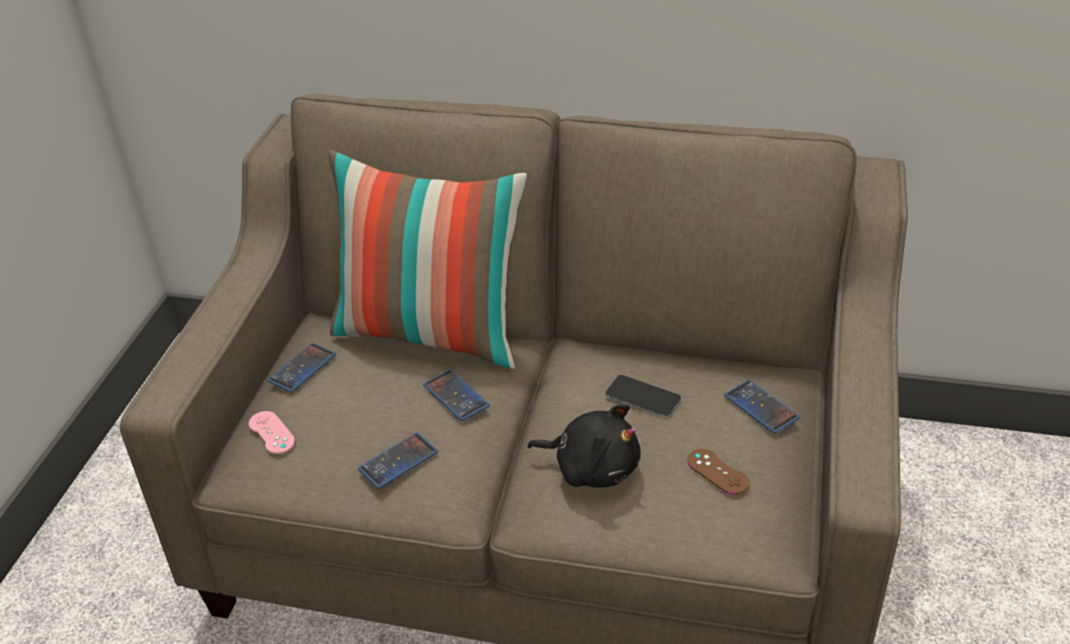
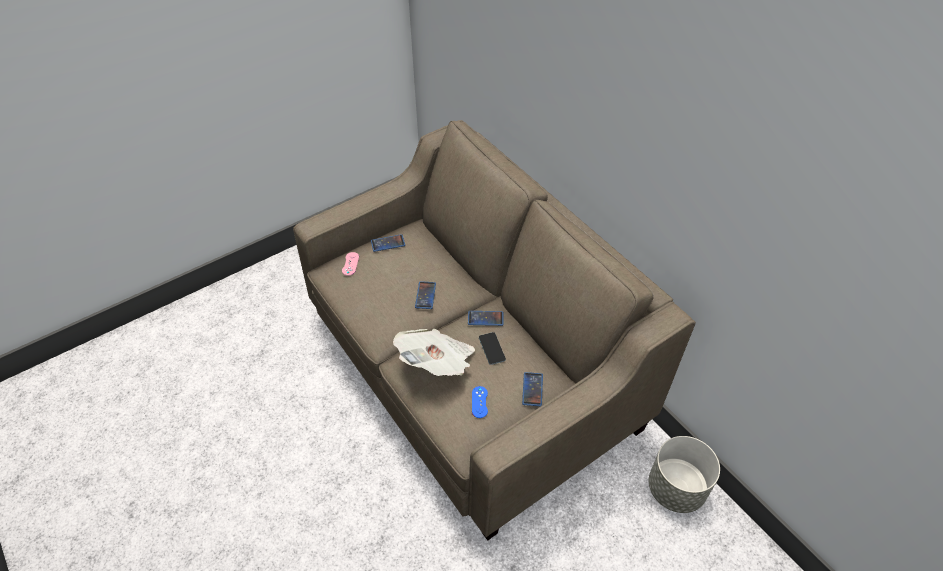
camera: 40 degrees right, 10 degrees up
pillow [328,150,527,369] -> none
phone [358,432,438,489] -> phone moved to [468,311,504,326]
black plush toy [527,404,641,488] -> newspaper [393,329,475,376]
brown game controller [687,449,750,495] -> blue game controller [472,386,488,418]
none -> grey planter [649,436,720,513]

